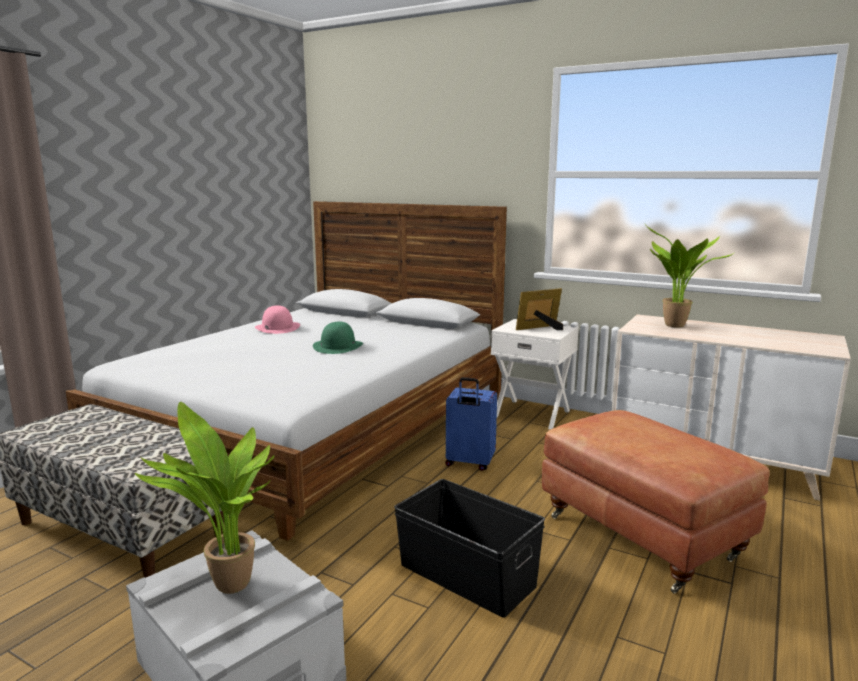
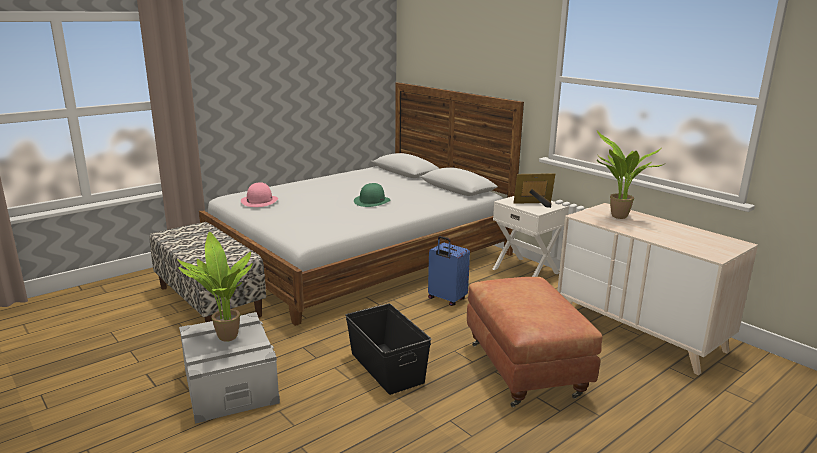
camera: 20 degrees right, 5 degrees up
pink hat [255,306,300,334] -> pink hat moved to [241,182,278,207]

